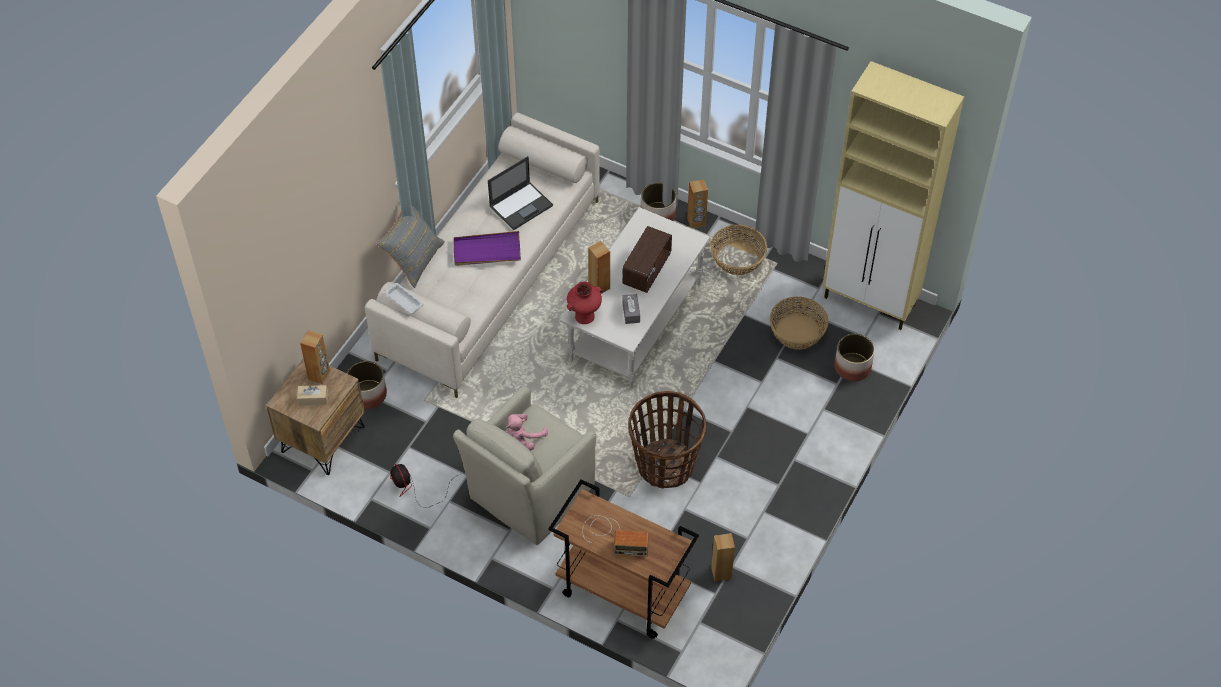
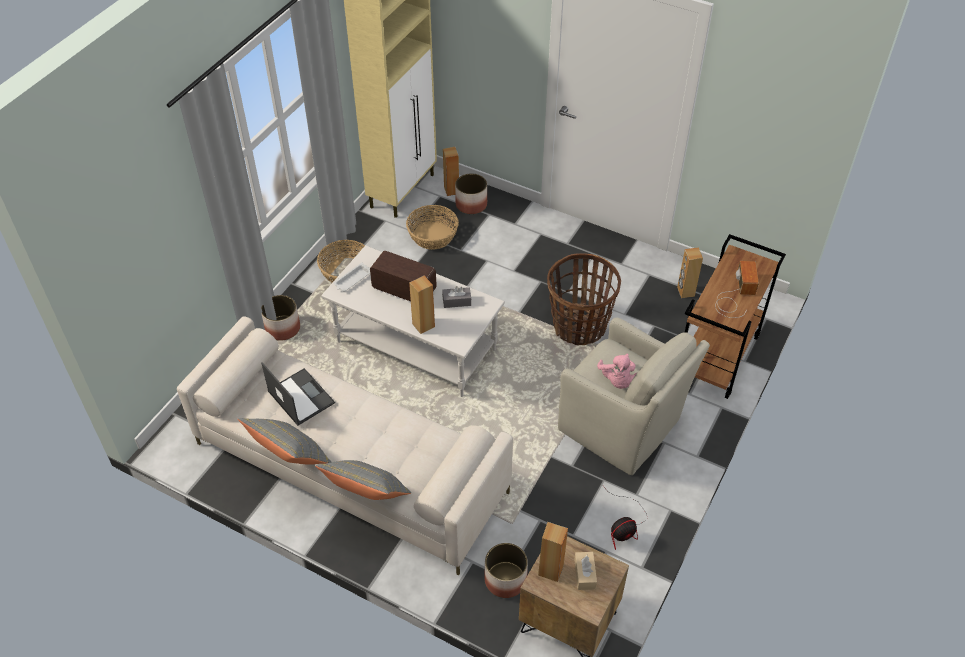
camera: 90 degrees left, 5 degrees down
white tray [385,283,424,314] -> white tray moved to [334,262,370,291]
purple tray [454,231,521,266] -> none
pink plush toy [505,414,548,451] -> pink plush toy turned 45 degrees clockwise [597,354,637,389]
red vase [566,281,602,324] -> none
brown speaker [687,179,708,228] -> brown speaker moved to [443,147,459,196]
none -> grey pillow [238,418,331,465]

